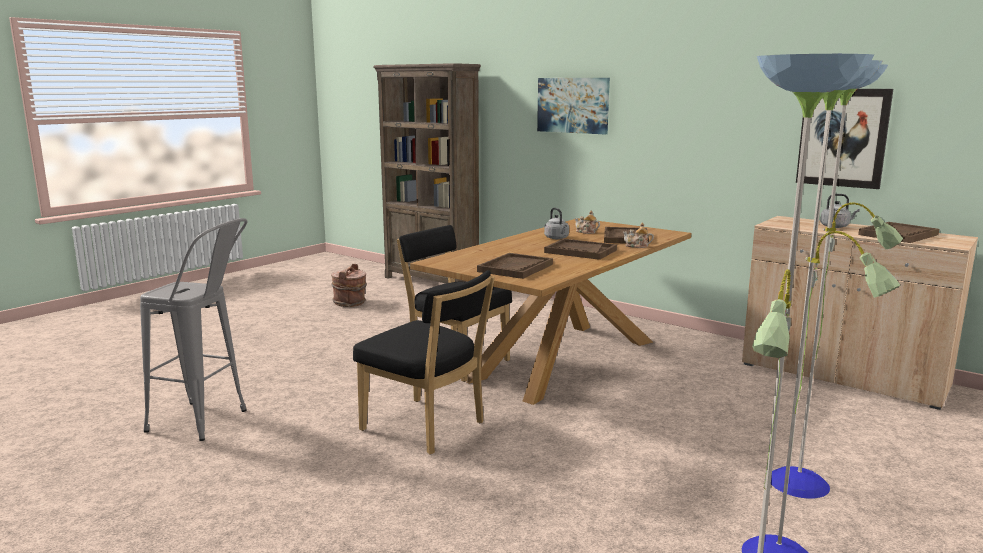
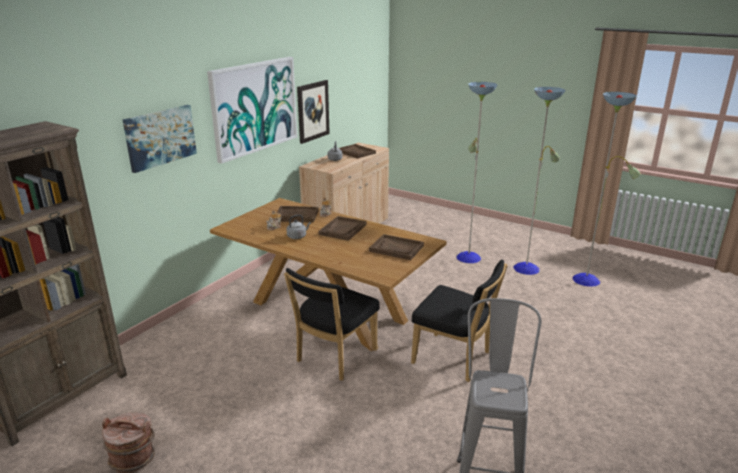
camera: 95 degrees left, 10 degrees up
black chair [353,270,495,454] -> black chair turned 90 degrees clockwise [411,259,507,382]
none -> picture [207,57,297,164]

